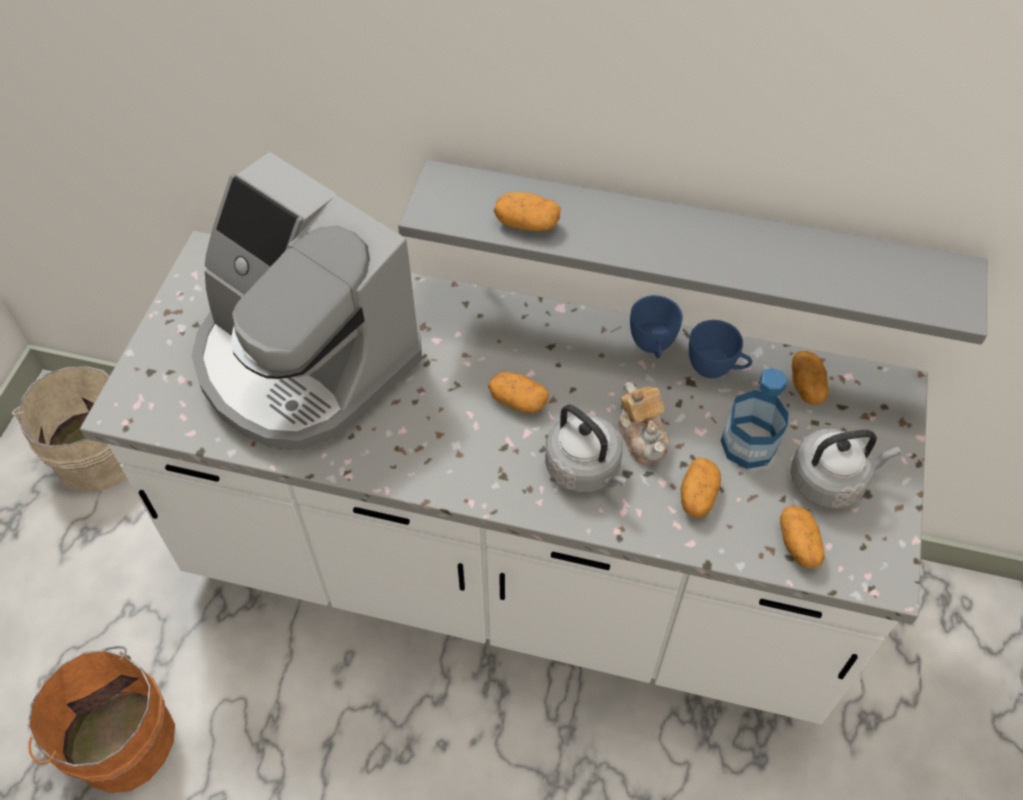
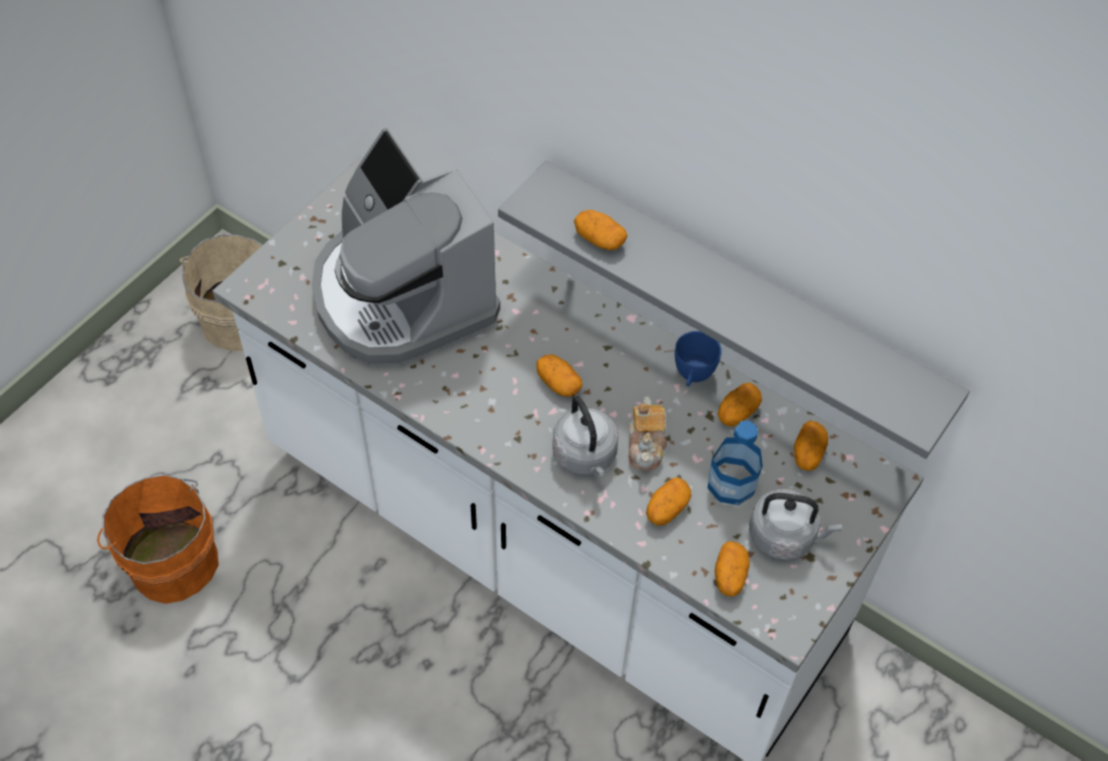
camera: 20 degrees right, 0 degrees up
blue cup [689,320,752,378] -> potato [718,383,762,426]

